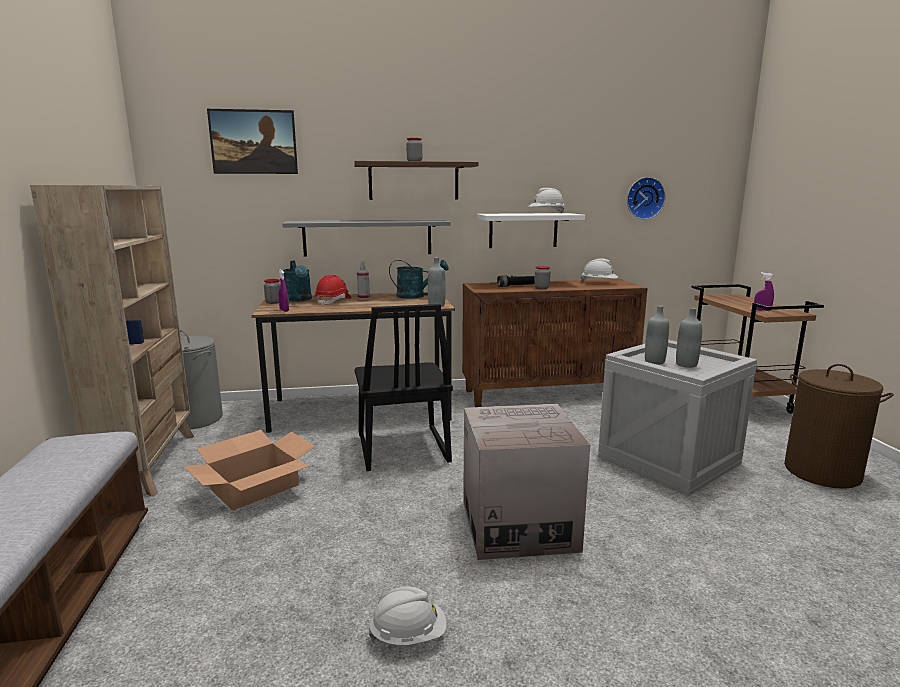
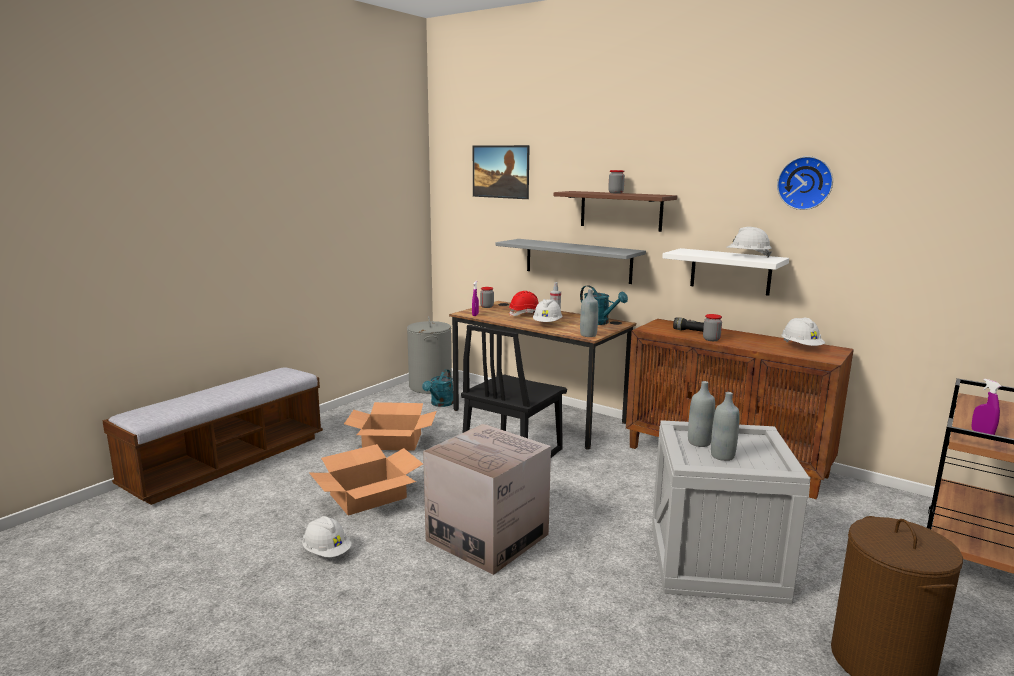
camera: 45 degrees right, 0 degrees up
beige bookcase [30,185,194,496] -> none
turquoise watering can [283,261,312,301] -> turquoise watering can moved to [422,369,453,407]
wall clock [627,177,666,220] -> wall clock moved to [777,156,833,210]
none -> cardboard box [309,444,423,516]
none -> white hard hat [533,299,562,322]

